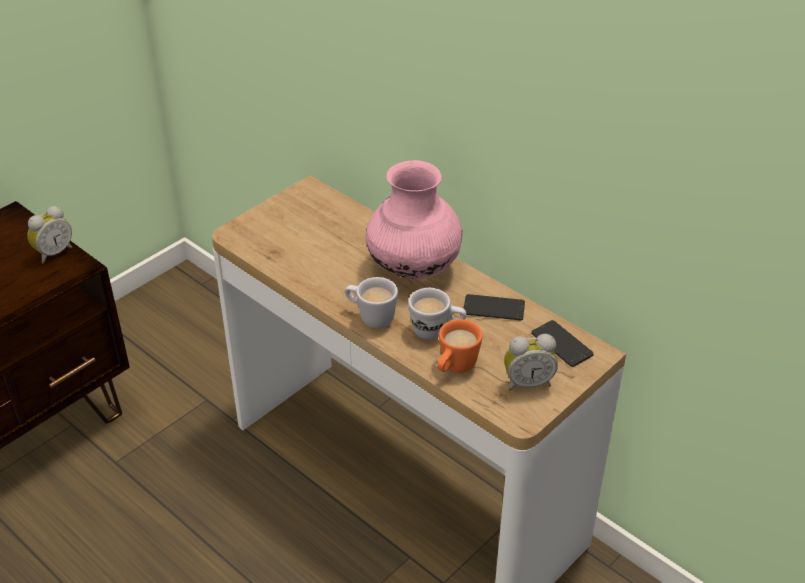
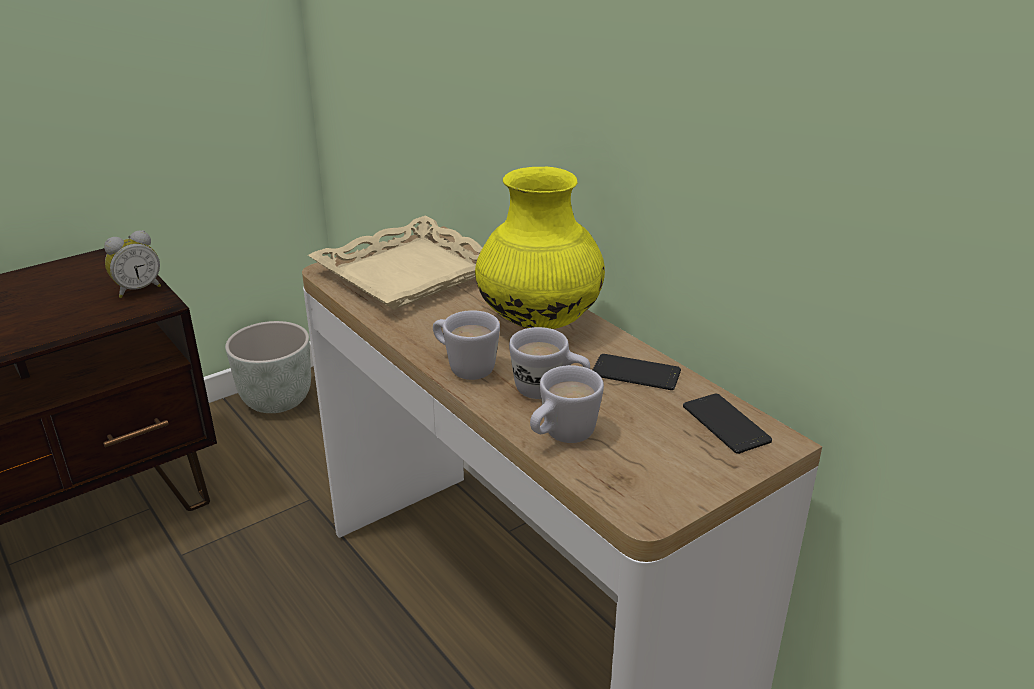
camera: 10 degrees right, 10 degrees down
pink vase [366,160,462,279] -> yellow vase [475,167,605,329]
orange mug [437,319,482,373] -> white mug [530,365,604,443]
alarm clock [504,334,558,391] -> none
none -> grey planter [225,321,311,413]
none -> beige tray [308,216,482,310]

